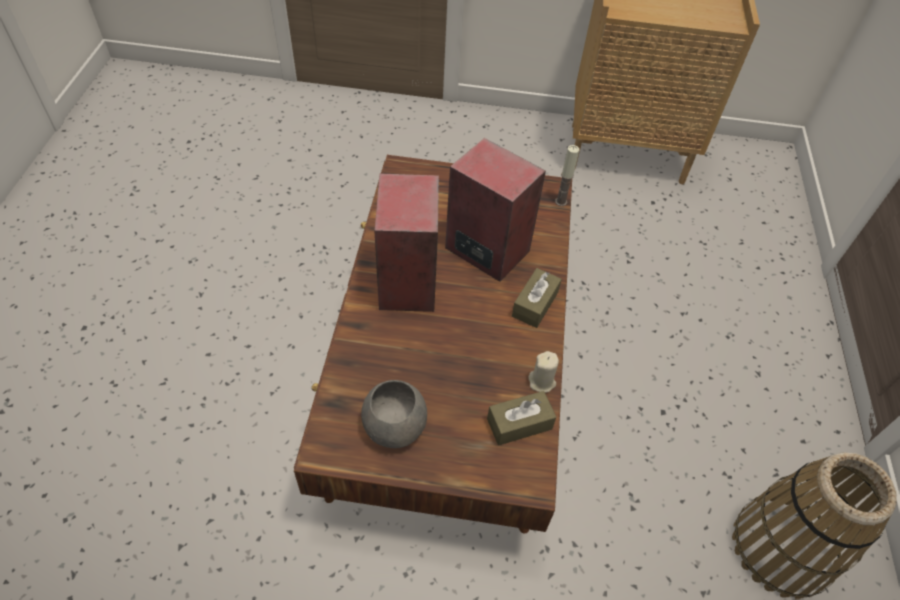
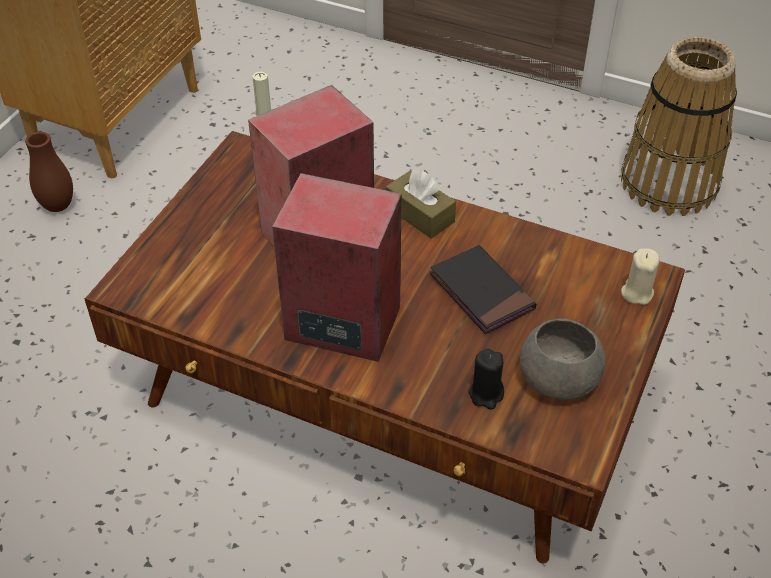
camera: 70 degrees left, 5 degrees down
brown tissue box [487,391,556,445] -> none
beige candle [529,351,559,393] -> beige candle moved to [621,249,660,305]
none -> brown vase [25,132,73,212]
none -> black book [430,245,537,334]
none -> black candle [468,349,504,410]

